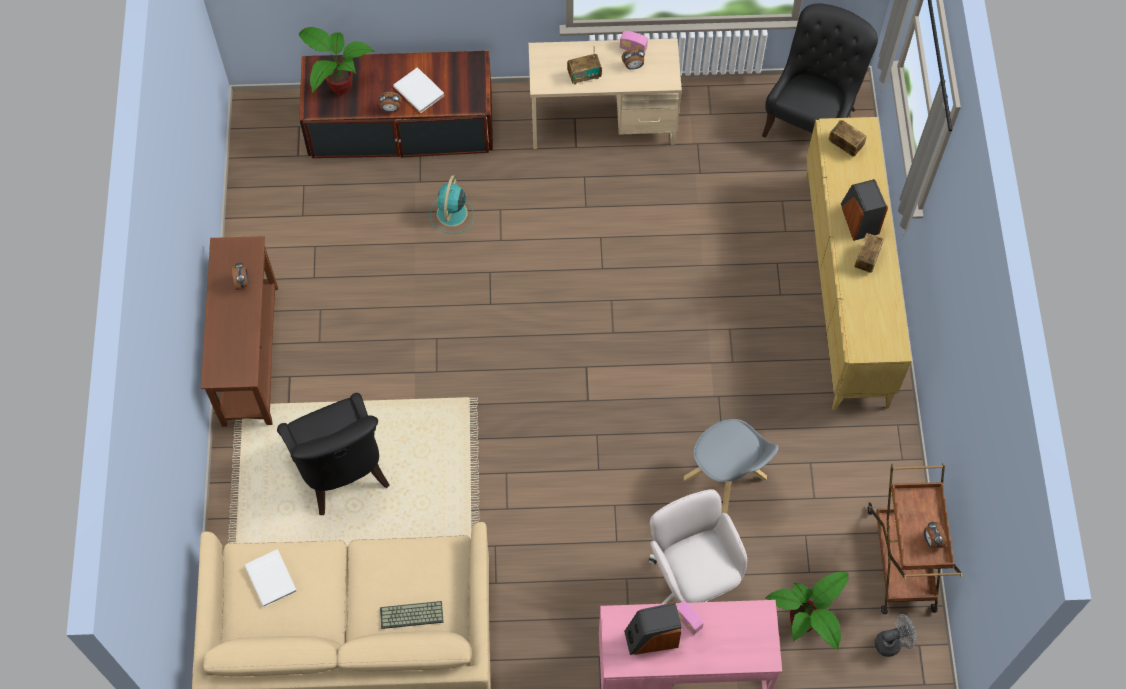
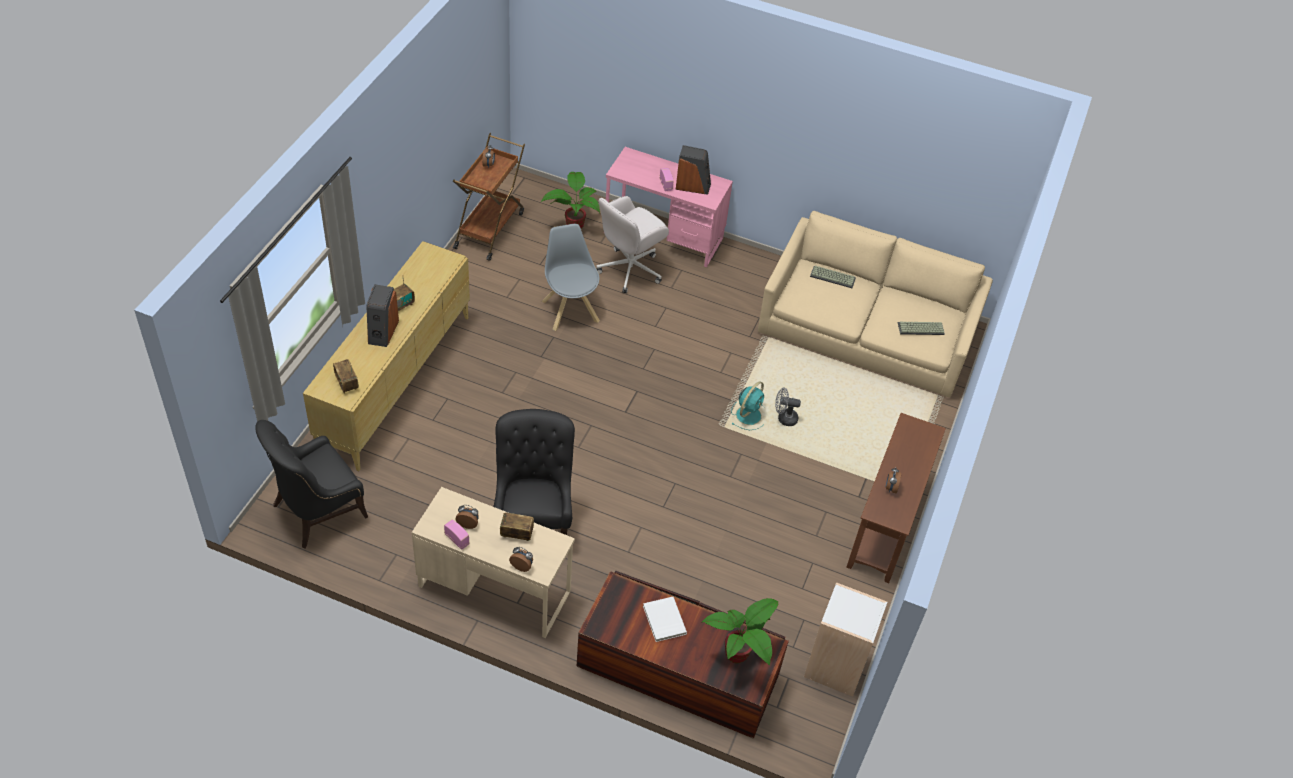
camera: 160 degrees left, 15 degrees down
white book [244,549,297,607] -> keyboard [898,322,945,335]
black chair [277,393,390,515] -> black chair moved to [494,409,575,535]
alarm clock [379,92,402,112] -> alarm clock moved to [509,547,533,572]
turquoise fan [430,175,474,234] -> turquoise fan moved to [731,381,765,430]
white office chair [648,489,747,604] -> white office chair turned 45 degrees clockwise [596,196,669,293]
grey fan [875,614,916,657] -> grey fan moved to [775,388,801,426]
none -> bookcase [804,582,887,697]

